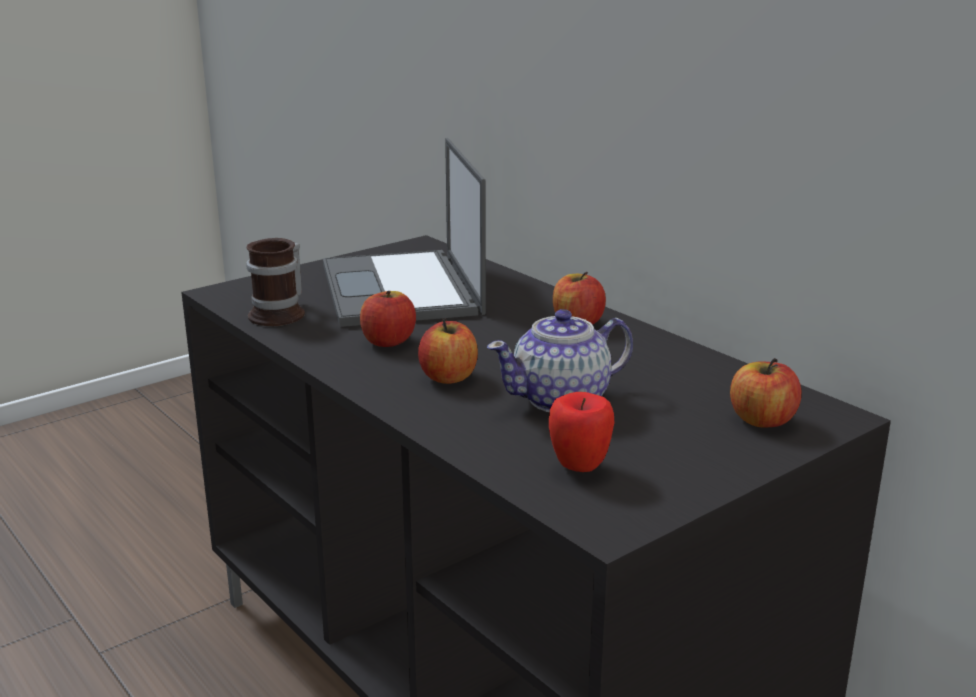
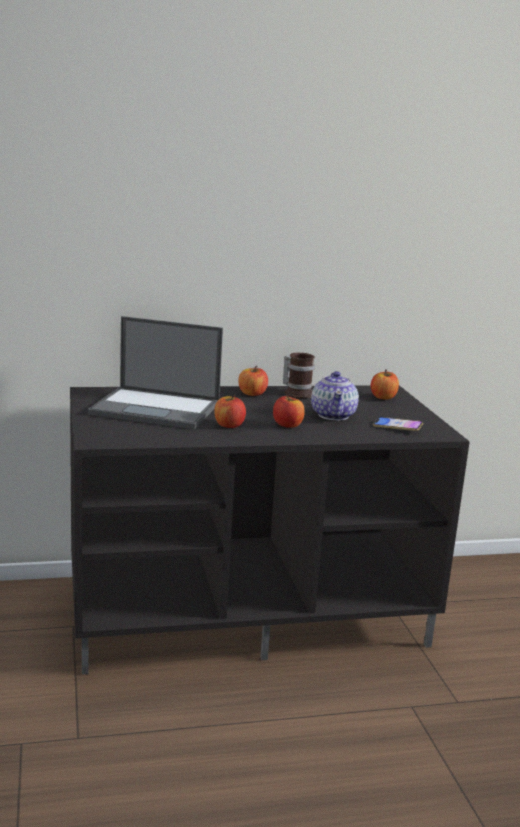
camera: 65 degrees left, 5 degrees down
mug [246,238,305,326] -> mug moved to [283,353,315,398]
apple [549,392,614,472] -> phone [373,417,423,431]

